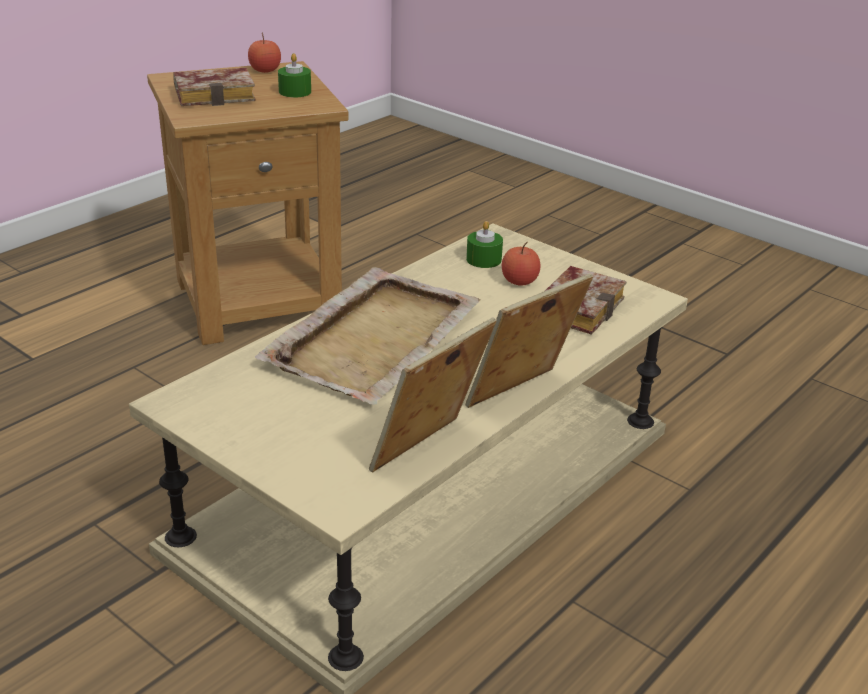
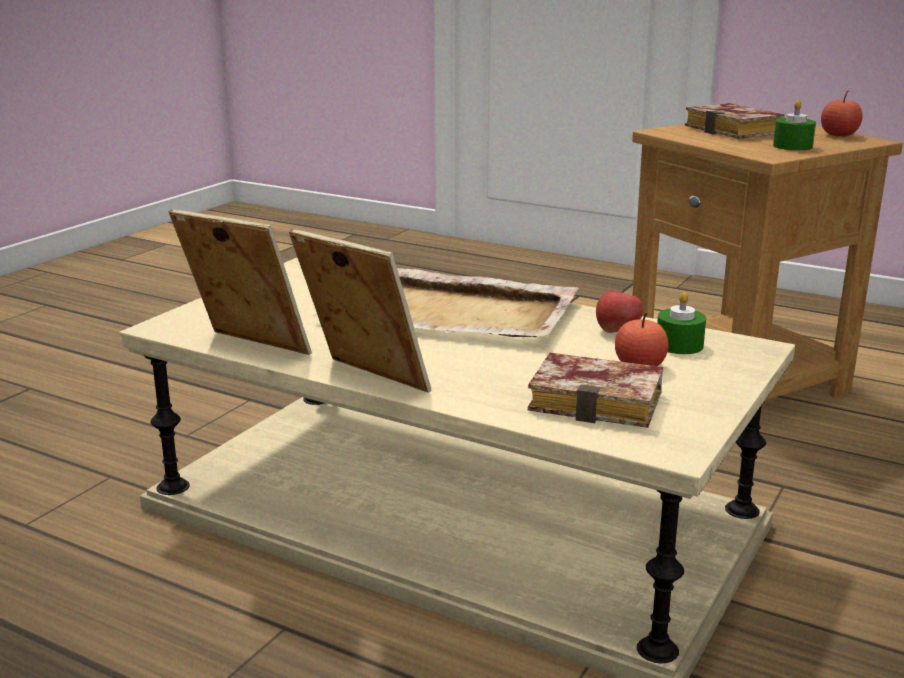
camera: 80 degrees right, 10 degrees down
none -> apple [596,291,643,333]

